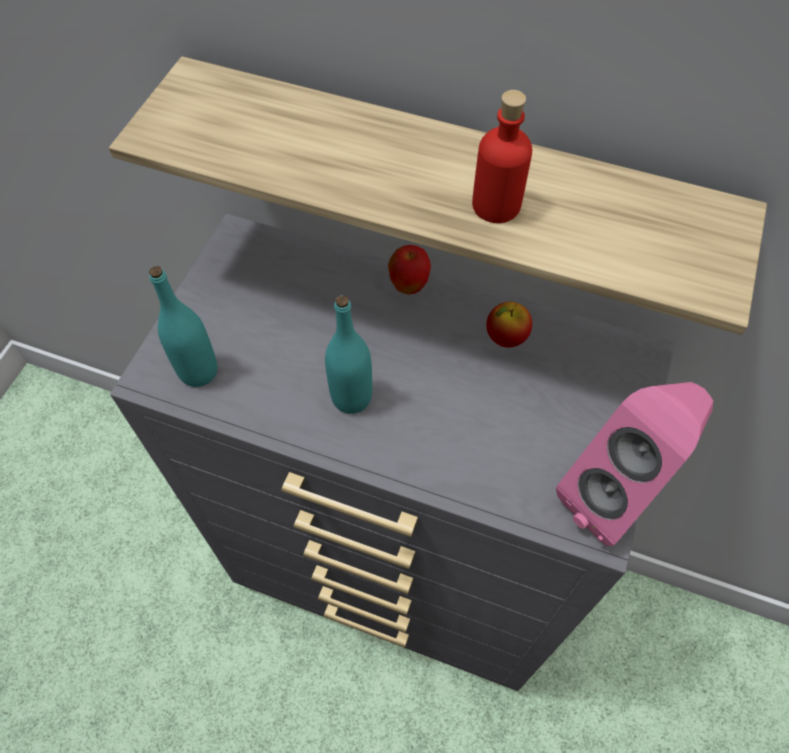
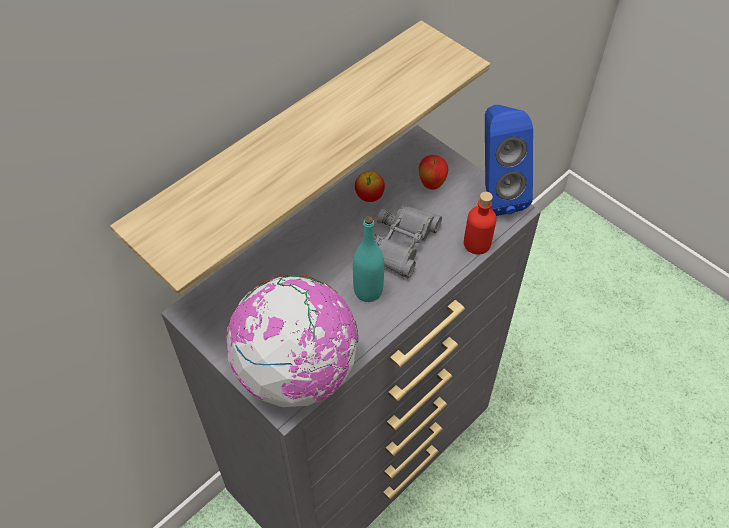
camera: 65 degrees left, 5 degrees down
turquoise bottle [149,266,217,387] -> globe [226,275,358,407]
apple [388,245,431,295] -> apple moved to [419,155,449,190]
red bottle [472,90,532,223] -> red bottle moved to [464,192,497,254]
pink speaker [556,382,713,546] -> blue speaker [485,105,533,216]
none -> grey binoculars [374,205,442,278]

